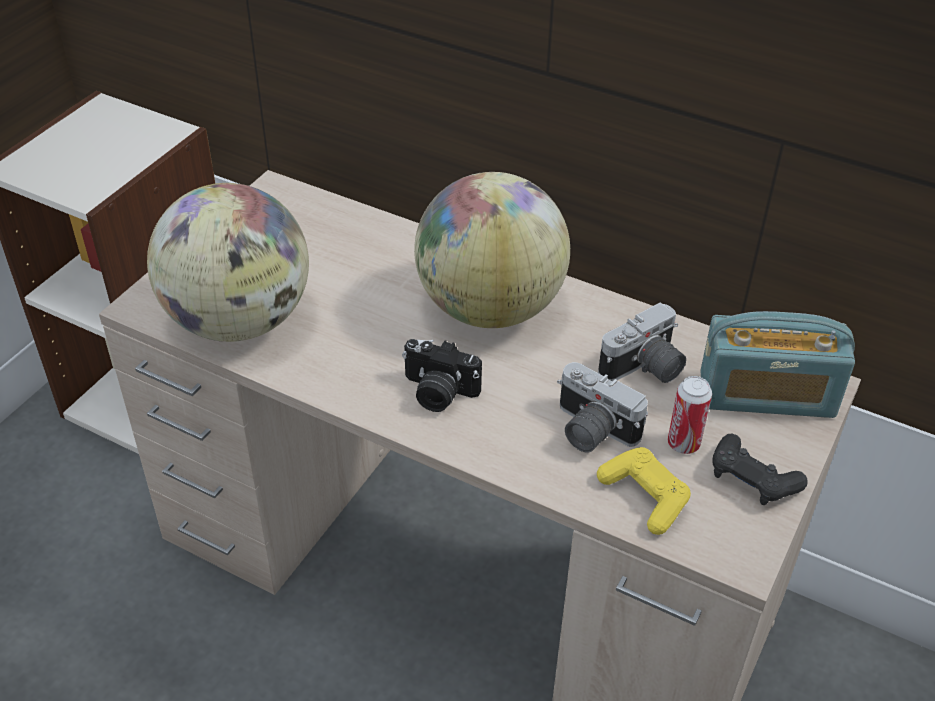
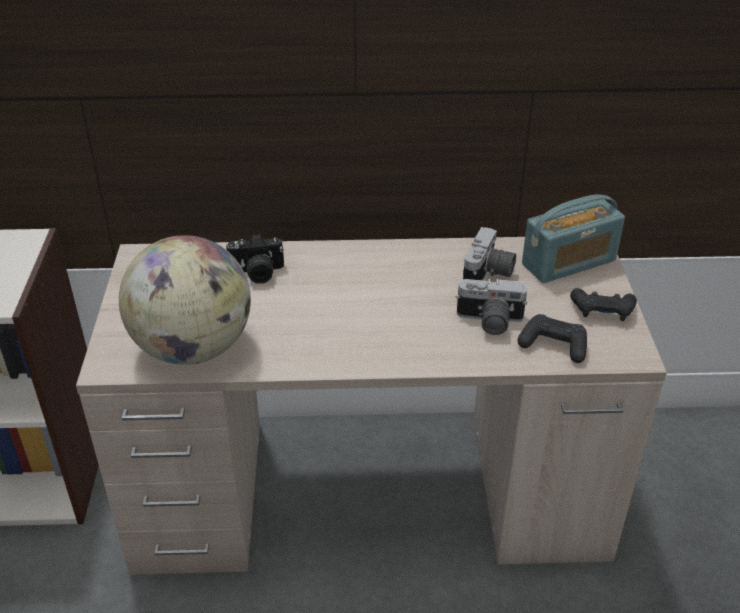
camera: 30 degrees left, 5 degrees down
camera [402,339,482,412] -> camera moved to [226,234,284,284]
globe [414,172,570,328] -> none
yellow game controller [597,447,691,535] -> black game controller [517,314,587,363]
can [668,376,712,454] -> none

